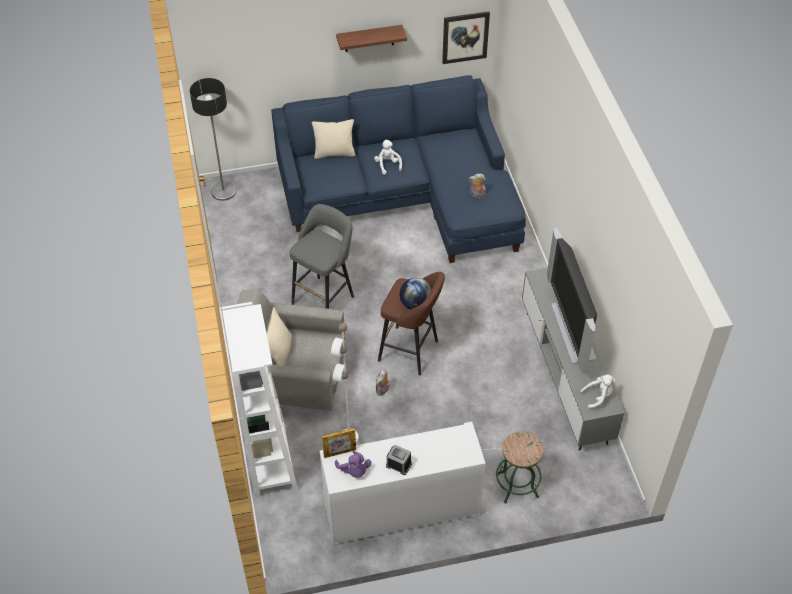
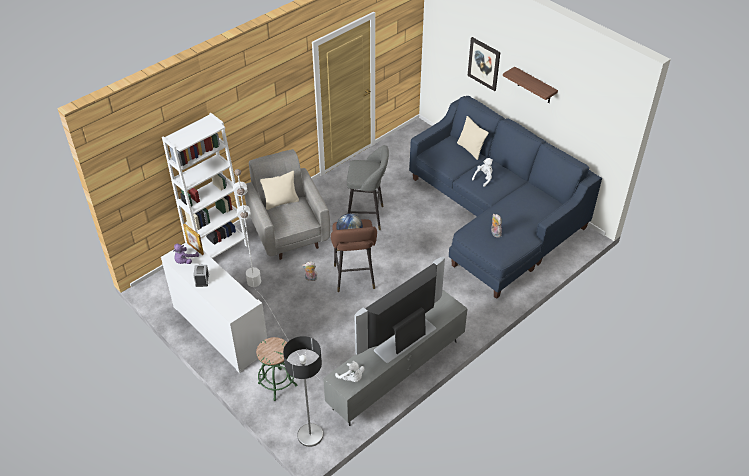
camera: 60 degrees right, 5 degrees down
floor lamp [190,78,236,201] -> floor lamp moved to [283,336,323,447]
picture [442,11,490,64] -> picture moved to [468,37,500,91]

